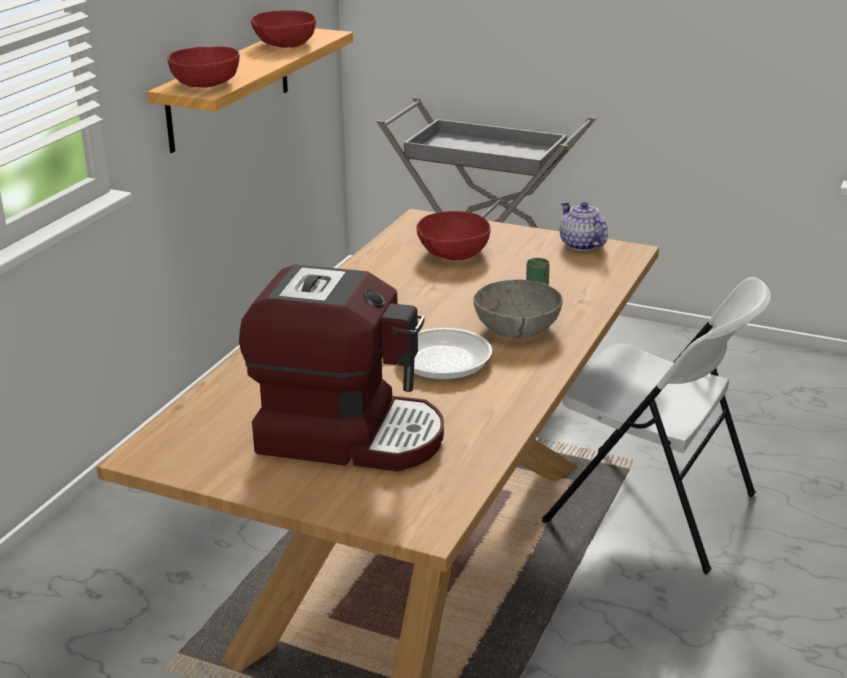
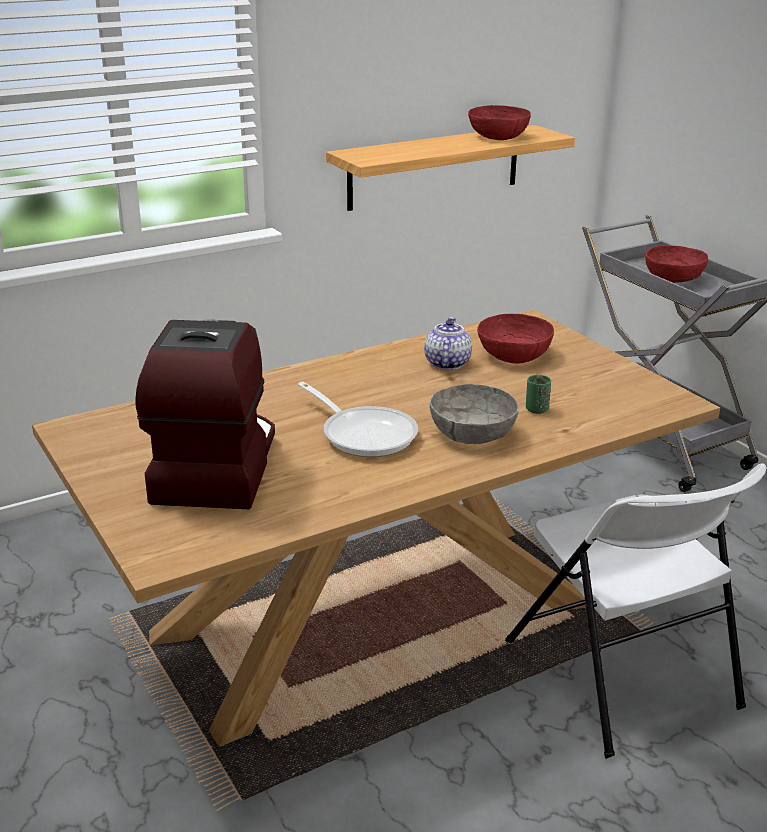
camera: 35 degrees right, 0 degrees up
red bowl [168,47,240,88] -> red bowl moved to [645,246,708,283]
coffee machine [239,264,444,472] -> coffee machine turned 135 degrees counterclockwise [135,319,275,509]
teapot [560,202,608,251] -> teapot moved to [424,317,472,370]

